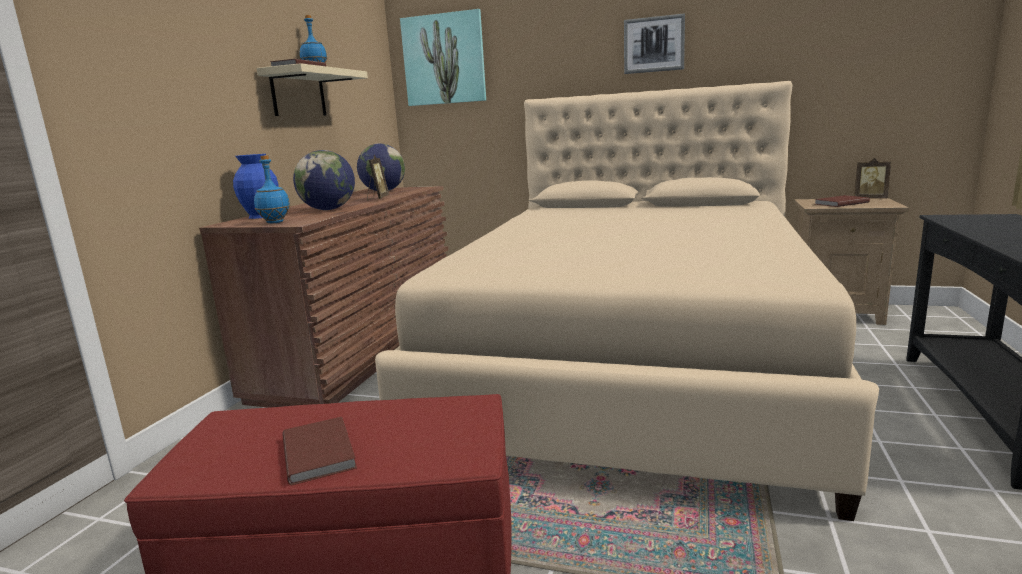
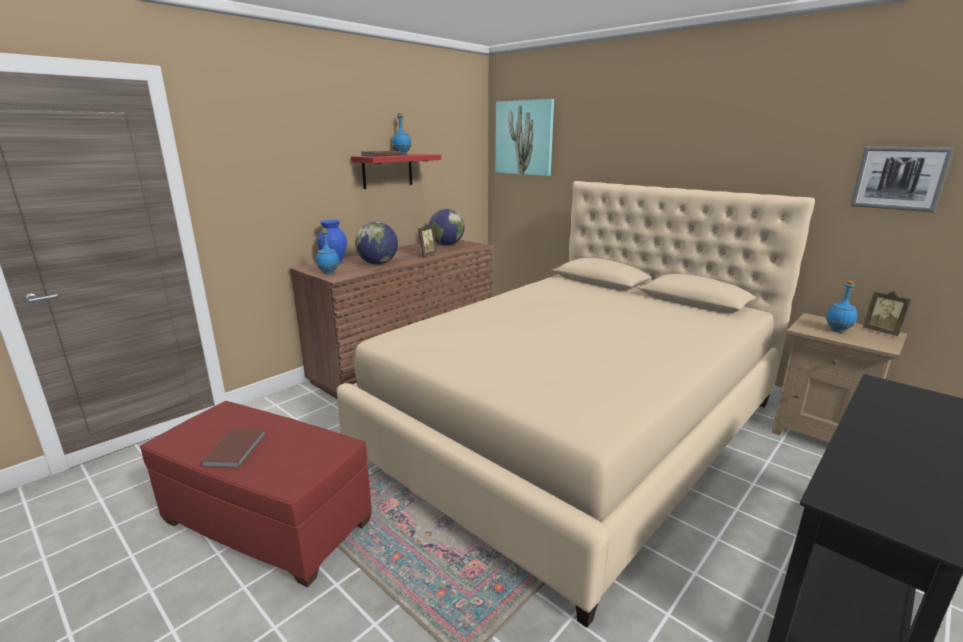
camera: 25 degrees right, 5 degrees up
beige shelf [256,63,368,116] -> red shelf [351,154,441,189]
picture [624,13,685,74] -> picture moved to [850,146,954,212]
brown book [815,195,870,207] -> blue bottle [825,281,858,332]

